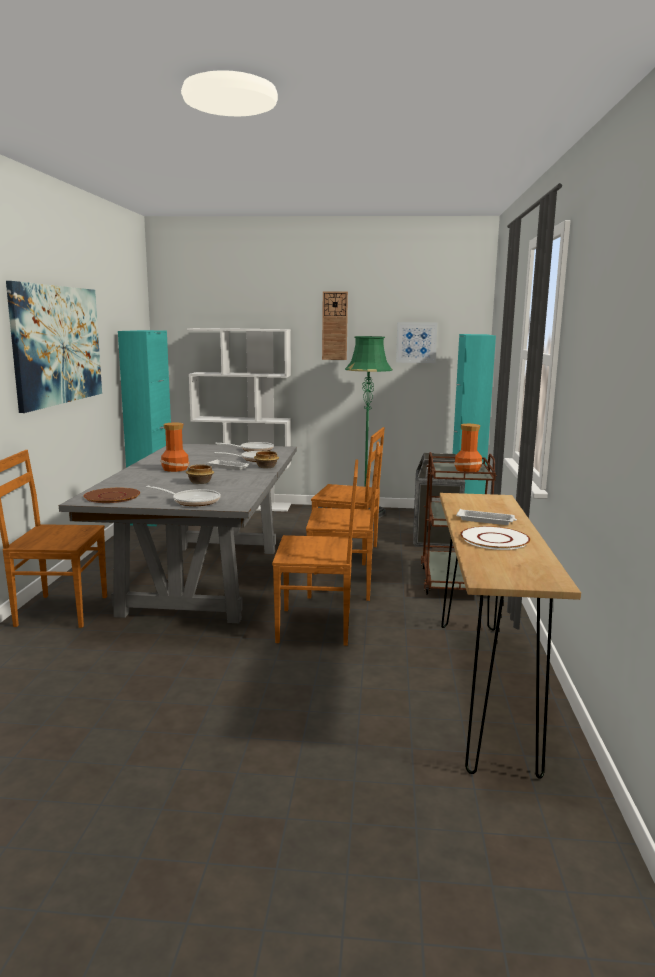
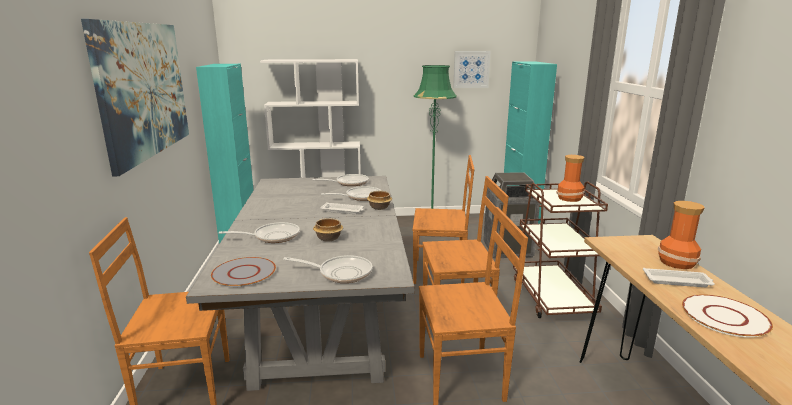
camera: 10 degrees left, 5 degrees up
brown plate [83,488,140,503] -> grey plate [211,257,276,287]
vase [161,423,189,472] -> vase moved to [658,201,705,269]
wall clock [322,291,348,360] -> none
none -> frying pan [219,222,300,243]

